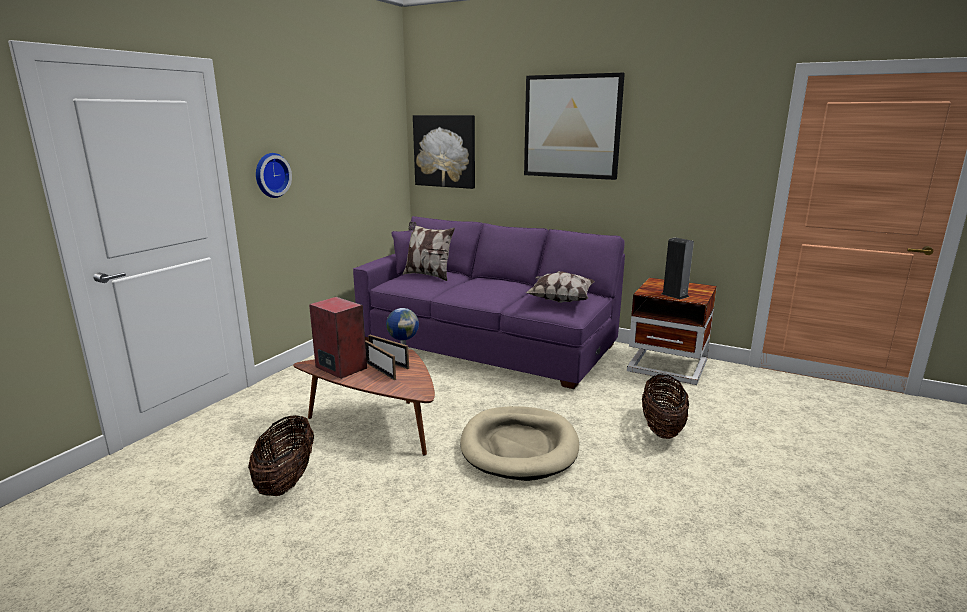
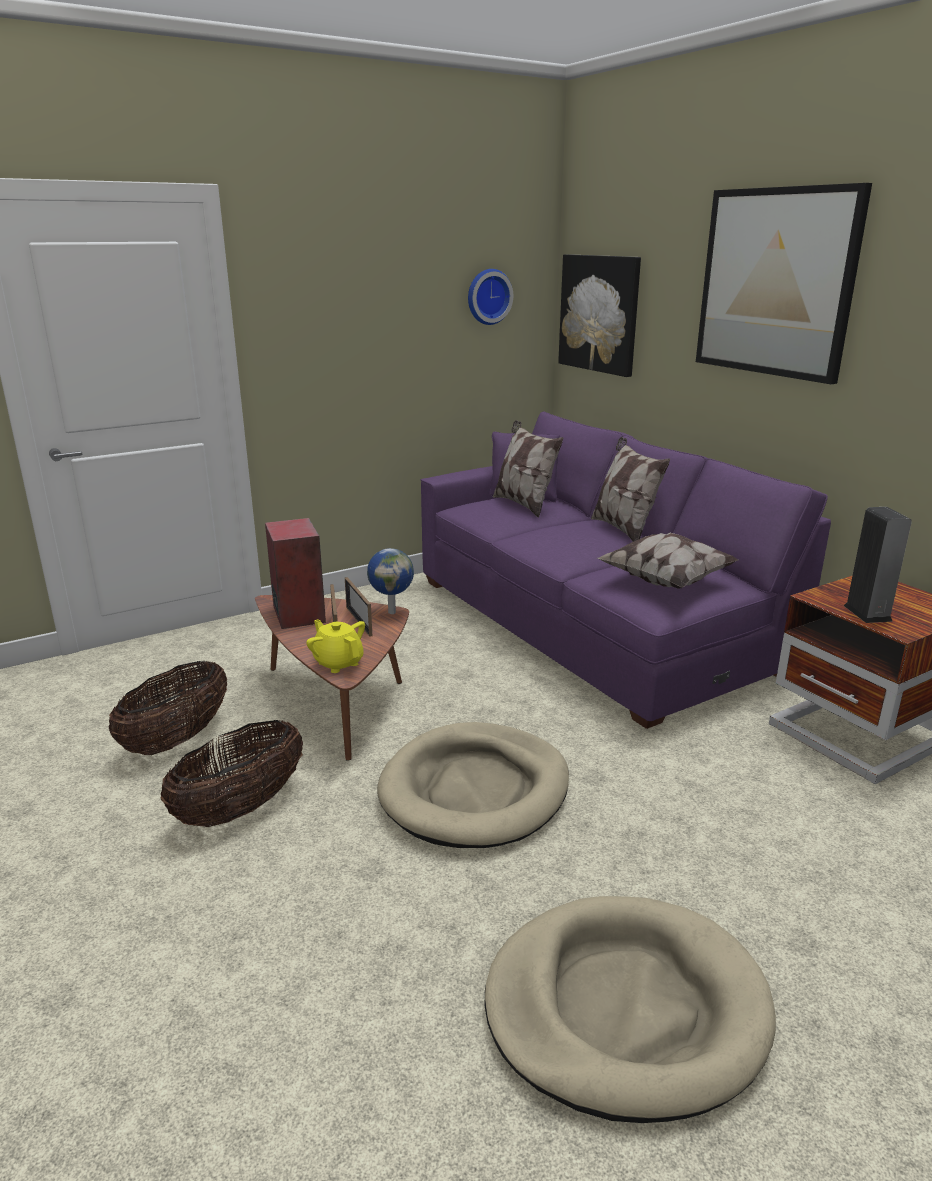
camera: 30 degrees right, 5 degrees up
wall clock [256,153,292,198] -> wall clock moved to [468,269,513,325]
basket [642,374,689,439] -> basket moved to [161,720,303,827]
none -> yellow teapot [306,619,365,673]
none -> beige dog bed [485,896,776,1123]
none -> pillow [591,437,670,542]

